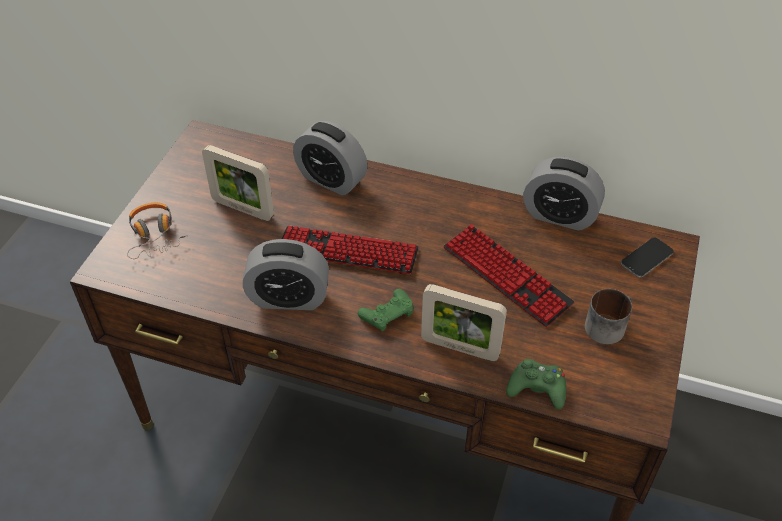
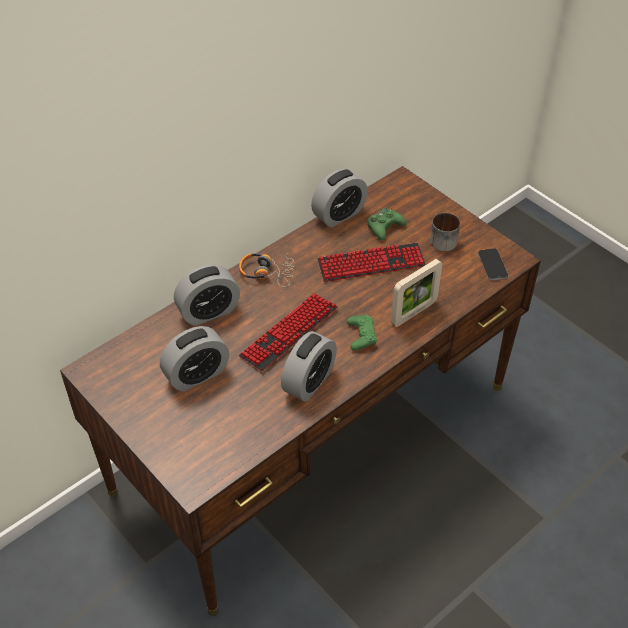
camera: 60 degrees left, 0 degrees up
headphones [127,203,188,259] -> headphones moved to [239,253,294,287]
picture frame [202,145,274,221] -> alarm clock [160,326,229,391]
green game controller [506,359,566,410] -> green game controller moved to [368,208,407,240]
phone [621,237,674,277] -> phone moved to [478,249,508,280]

